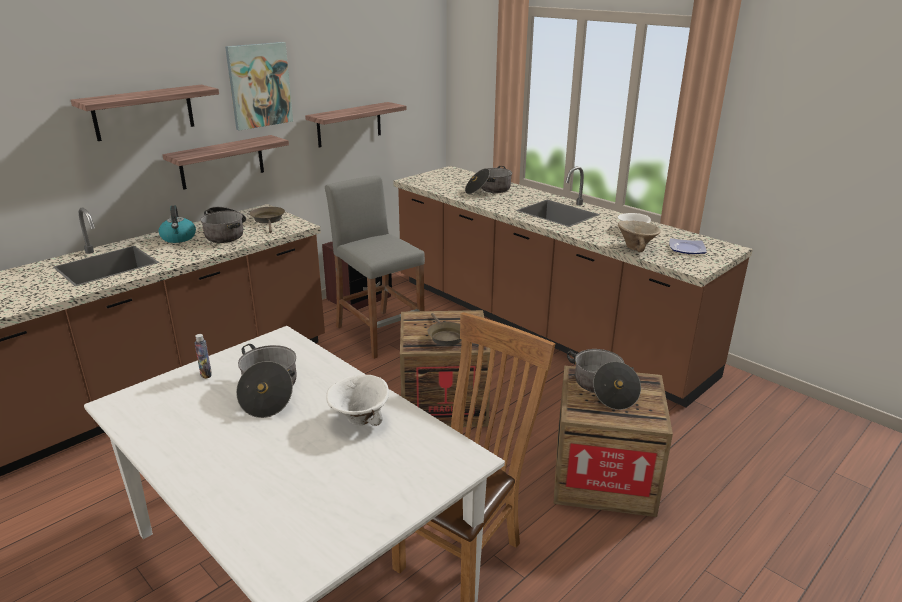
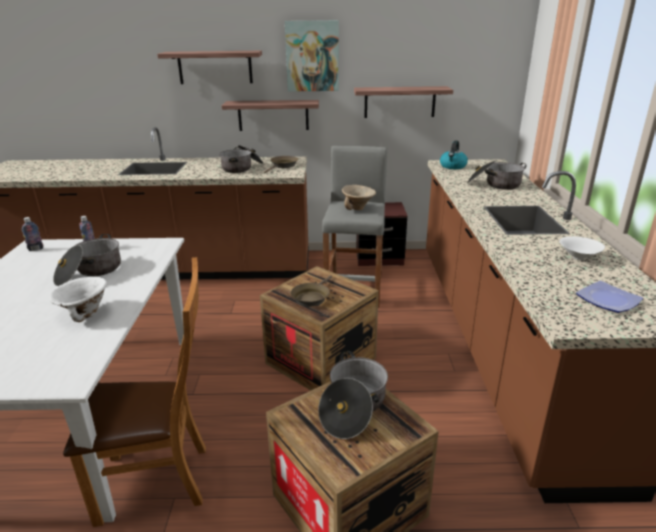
camera: 45 degrees right, 0 degrees up
kettle [159,206,196,243] -> kettle moved to [440,140,468,169]
beige bowl [618,221,661,252] -> beige bowl moved to [342,185,376,210]
none -> bottle [22,217,43,251]

